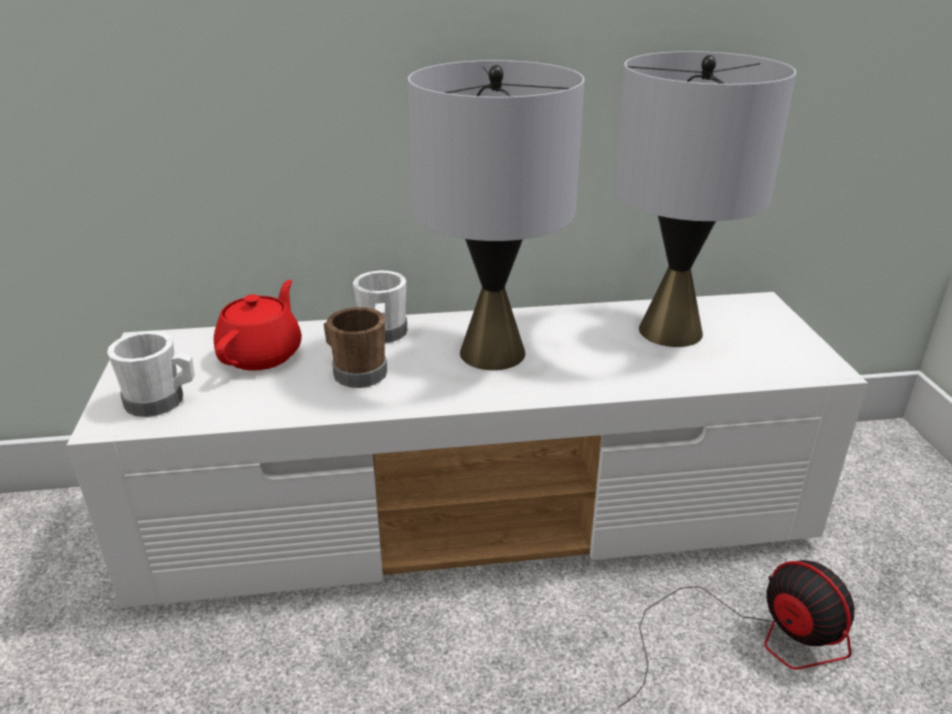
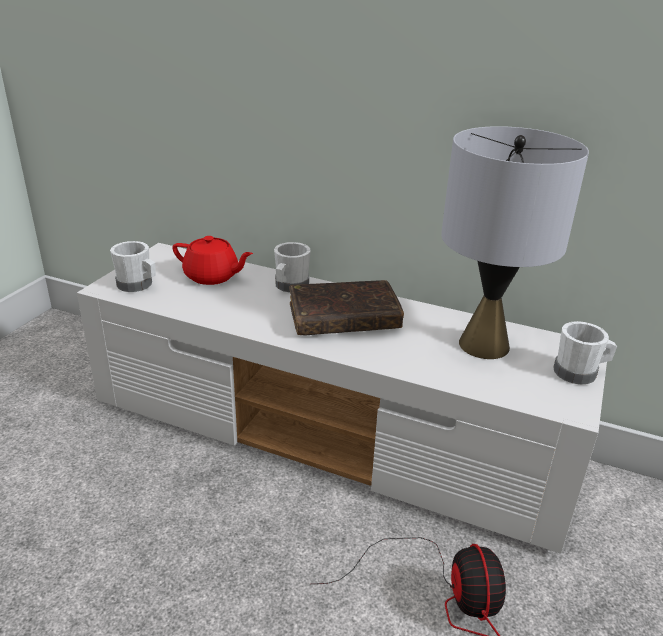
camera: 30 degrees right, 0 degrees up
red teapot [214,280,302,371] -> red teapot turned 60 degrees clockwise [172,236,253,285]
brown mug [324,307,387,388] -> none
grey table lamp [408,60,585,370] -> brown book [289,280,404,335]
none -> white mug [554,321,617,385]

